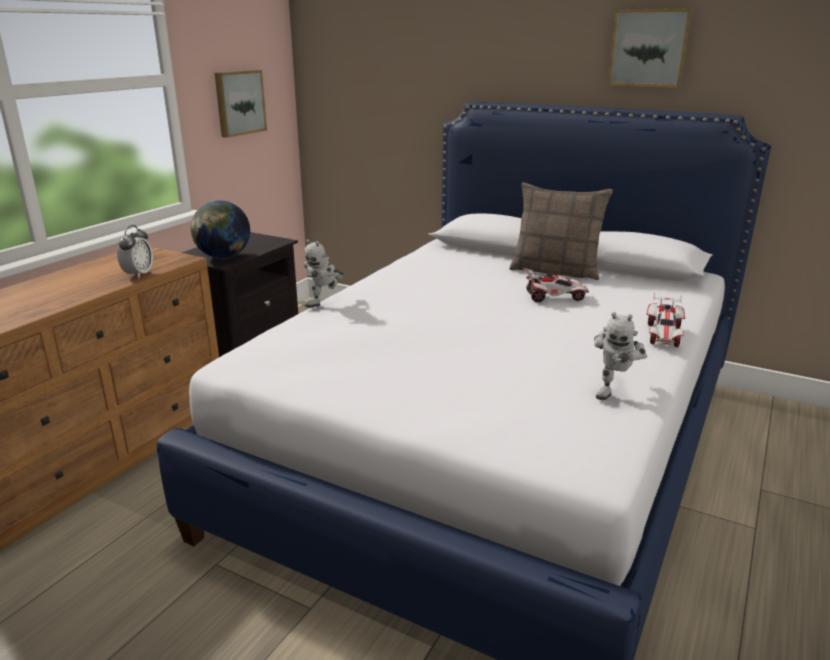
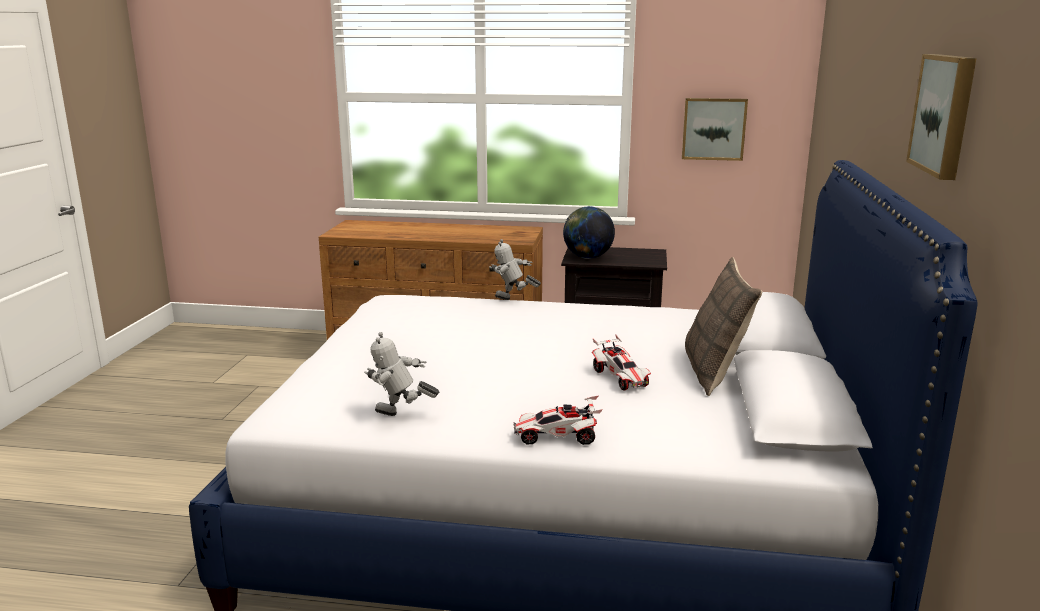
camera: 70 degrees right, 5 degrees down
alarm clock [117,225,153,279] -> none

